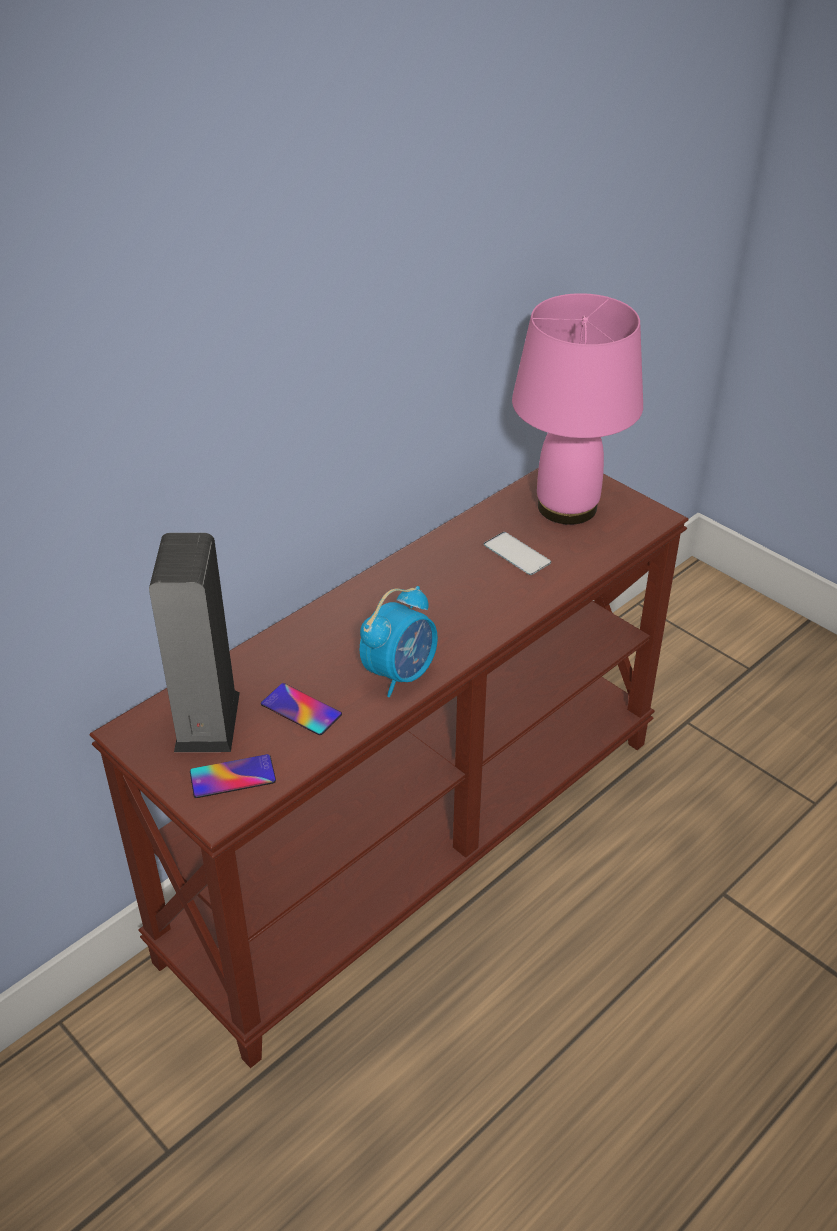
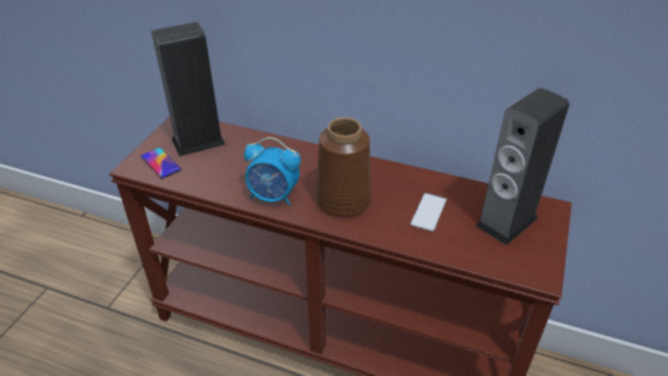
camera: 65 degrees right, 0 degrees up
phone [261,683,342,735] -> none
pink table lamp [512,293,643,525] -> speaker [475,88,569,246]
none -> brown vase [316,117,371,217]

